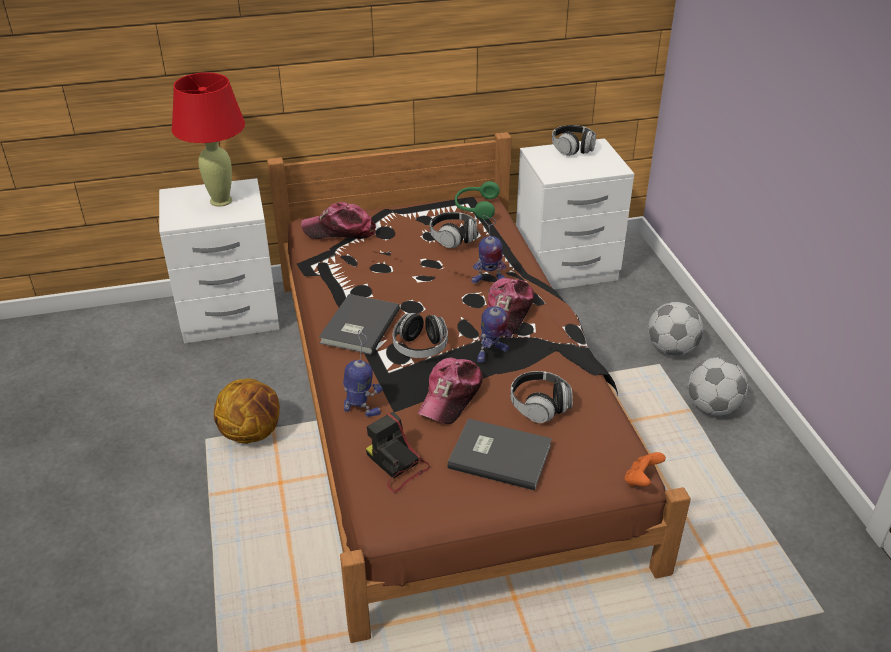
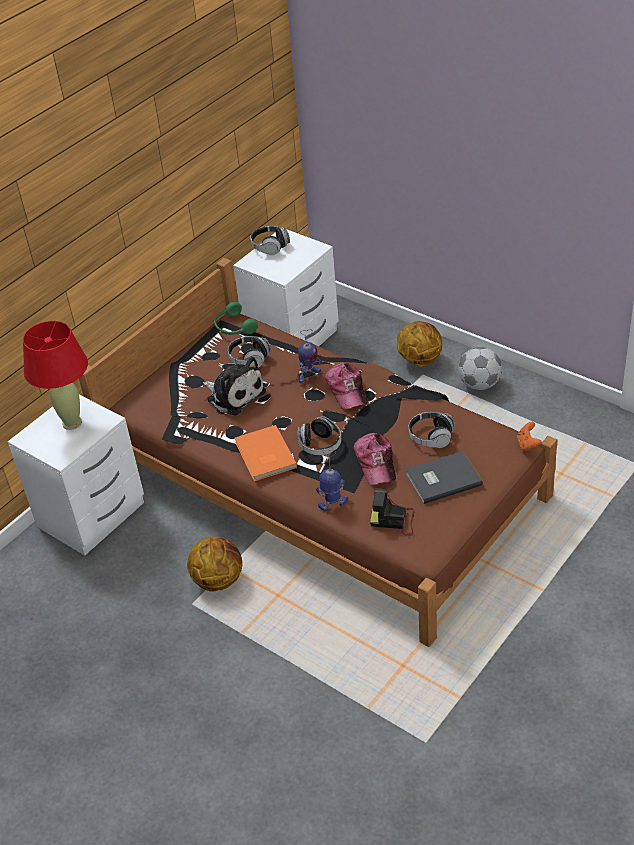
camera: 35 degrees left, 5 degrees up
cap [301,202,376,239] -> none
grey book [319,294,400,355] -> orange book [235,425,297,482]
toy robot [477,288,512,362] -> none
football [648,302,703,356] -> basketball [397,321,442,367]
none -> plush toy [203,357,266,415]

